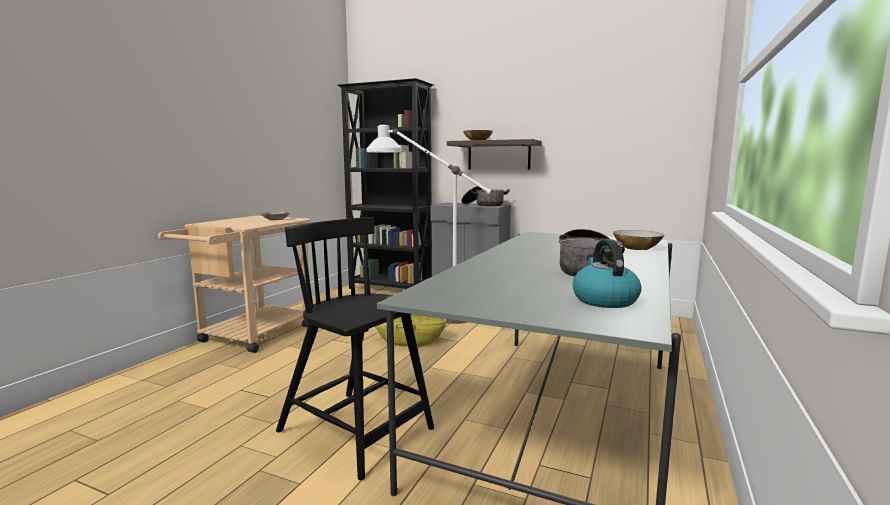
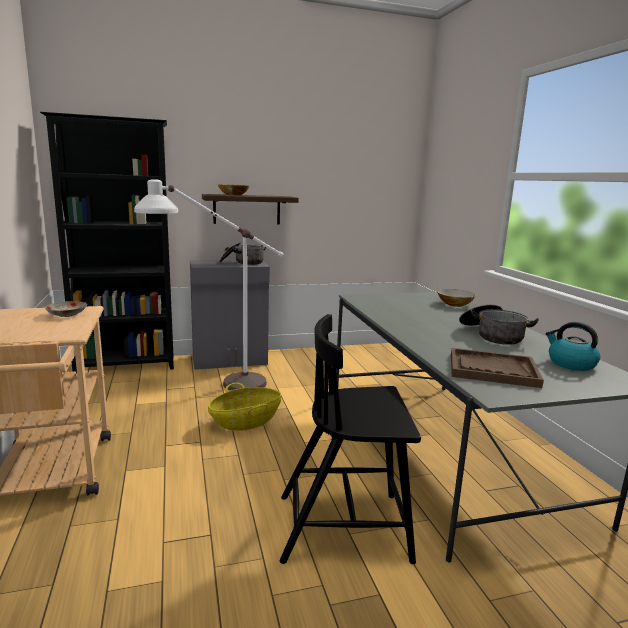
camera: 40 degrees left, 5 degrees up
none -> brown tray [451,348,544,388]

